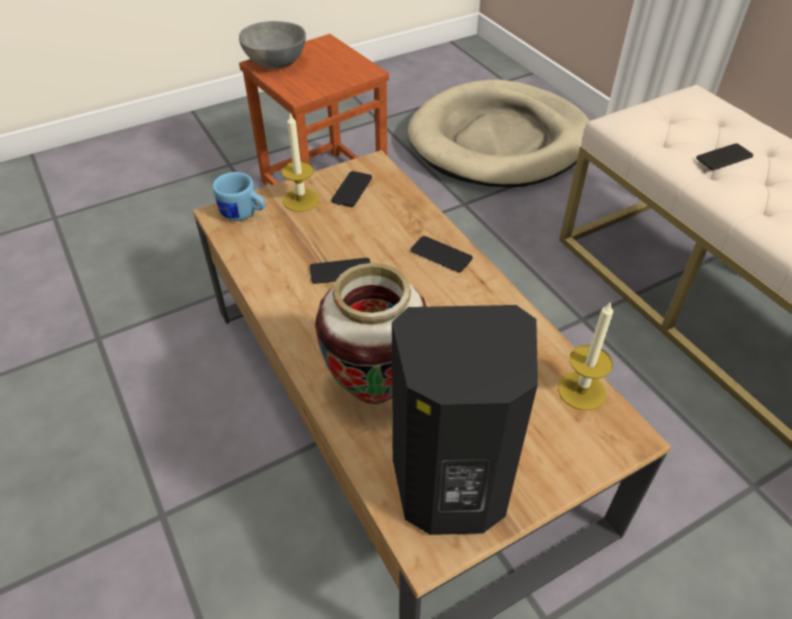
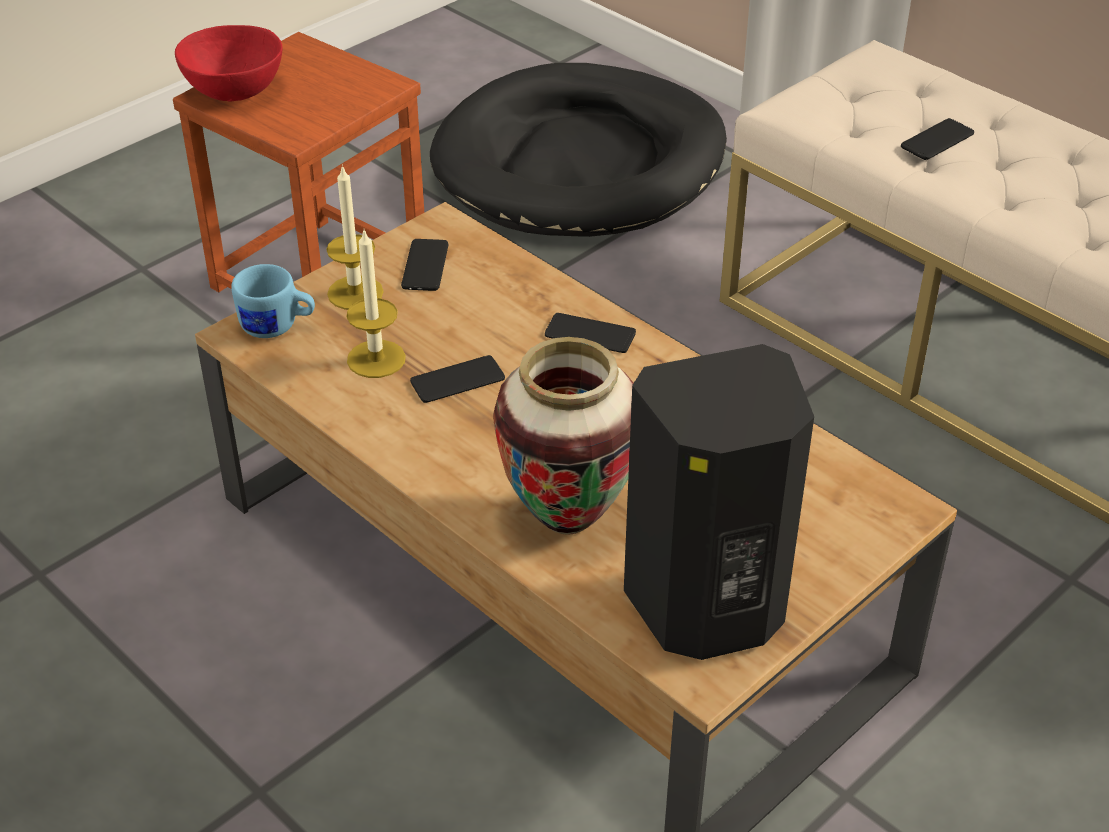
camera: 15 degrees left, 5 degrees down
grey bowl [239,21,306,69] -> red bowl [175,25,283,101]
beige dog bed [408,79,590,187] -> black dog bed [430,63,727,237]
candle [558,301,613,411] -> candle moved to [346,230,406,378]

